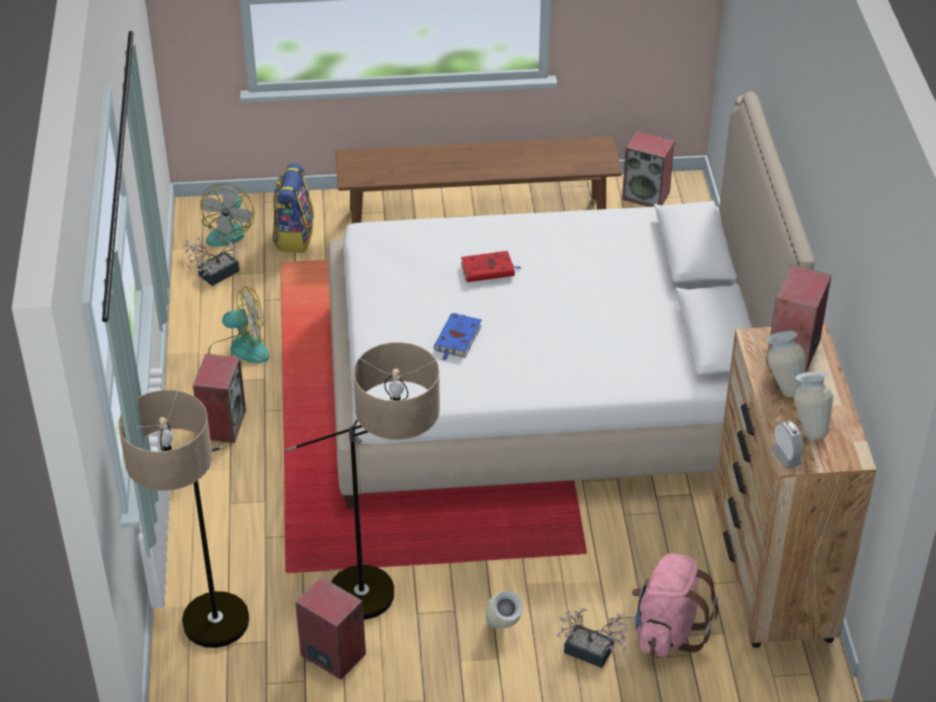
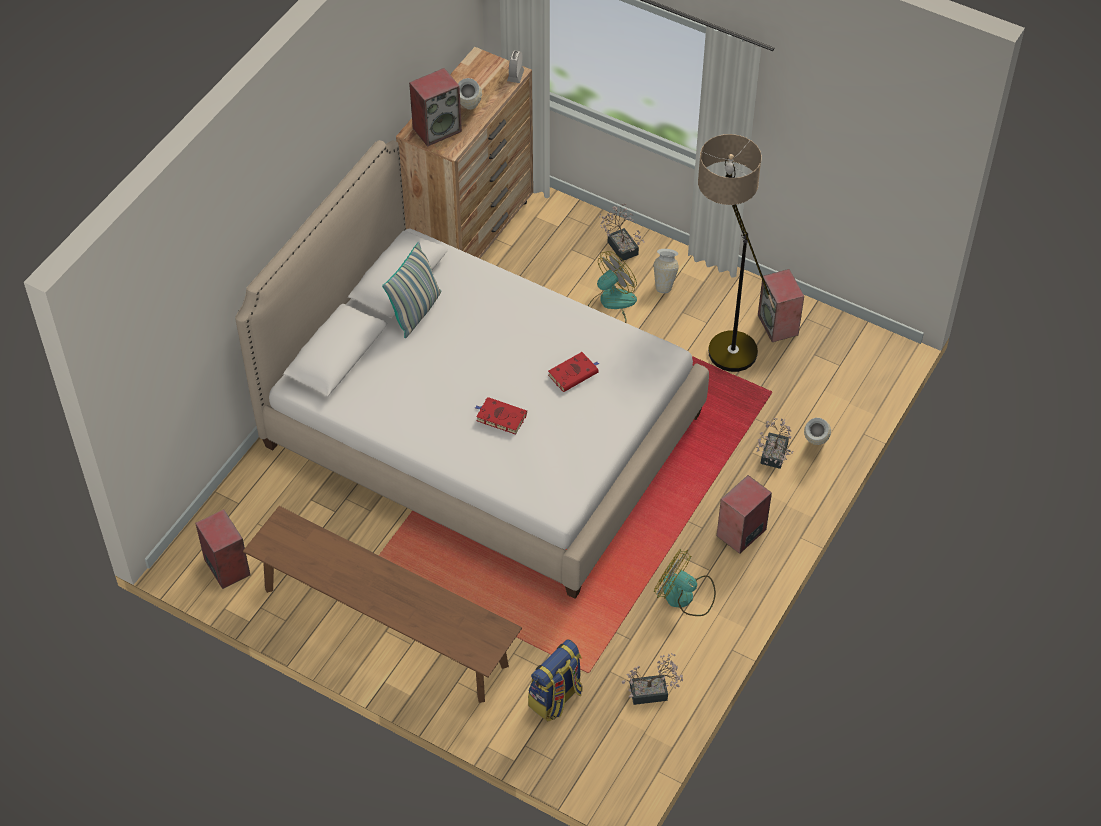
camera: 145 degrees left, 10 degrees up
floor lamp [118,390,249,648] -> none
fan [201,184,254,246] -> fan moved to [588,251,637,323]
blue book [434,313,482,361] -> red book [548,352,600,392]
pink backpack [632,554,718,657] -> none
vase [794,372,833,439] -> vase moved to [804,418,831,445]
none -> pillow [382,241,441,338]
none -> potted plant [756,418,794,469]

